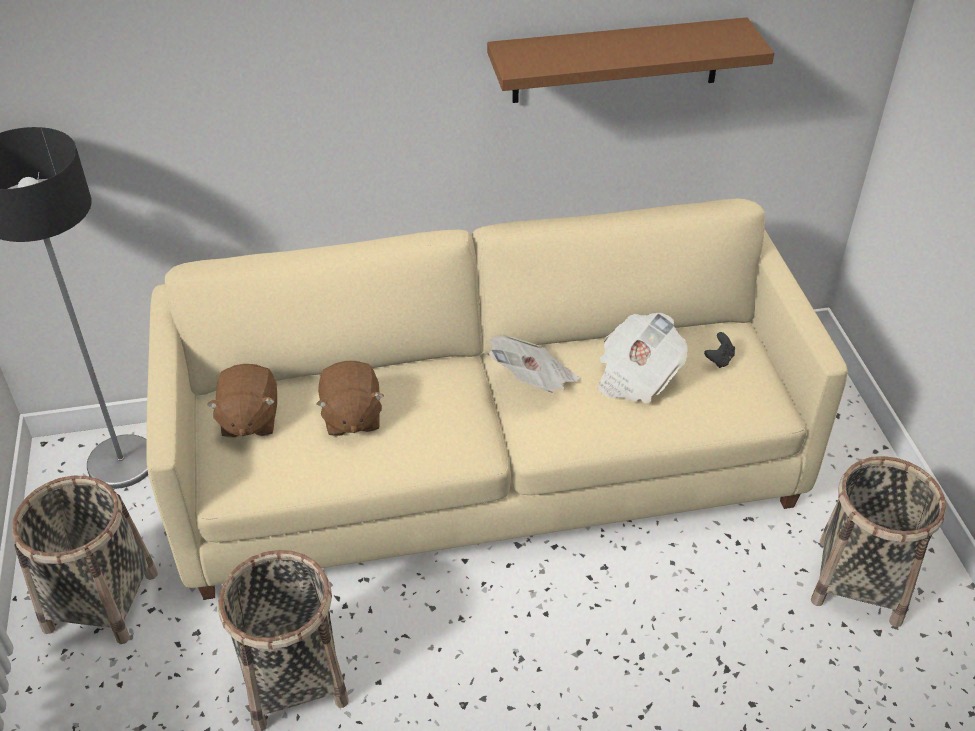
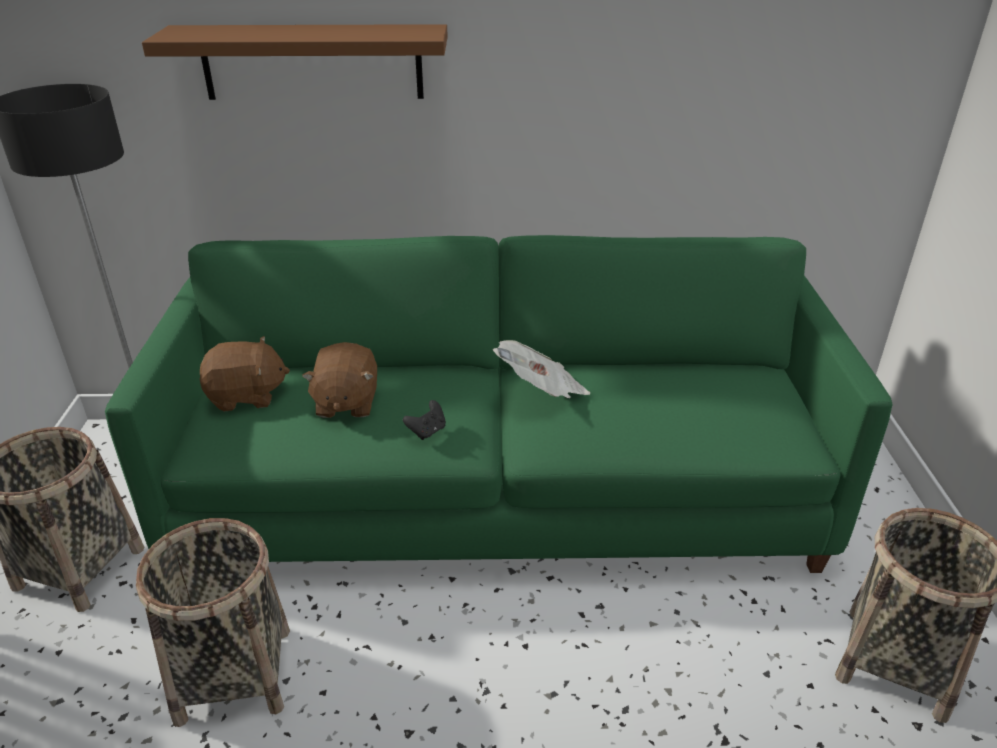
camera: 10 degrees right, 10 degrees down
beige sofa [146,198,848,600] -> green sofa [105,235,893,573]
brown plush toy [207,364,277,438] -> brown plush toy turned 105 degrees counterclockwise [200,336,290,411]
brown shelf [487,17,774,103] -> brown shelf moved to [142,24,448,100]
newspaper [597,313,688,403] -> none
black game controller [704,332,735,368] -> black game controller moved to [403,400,446,440]

